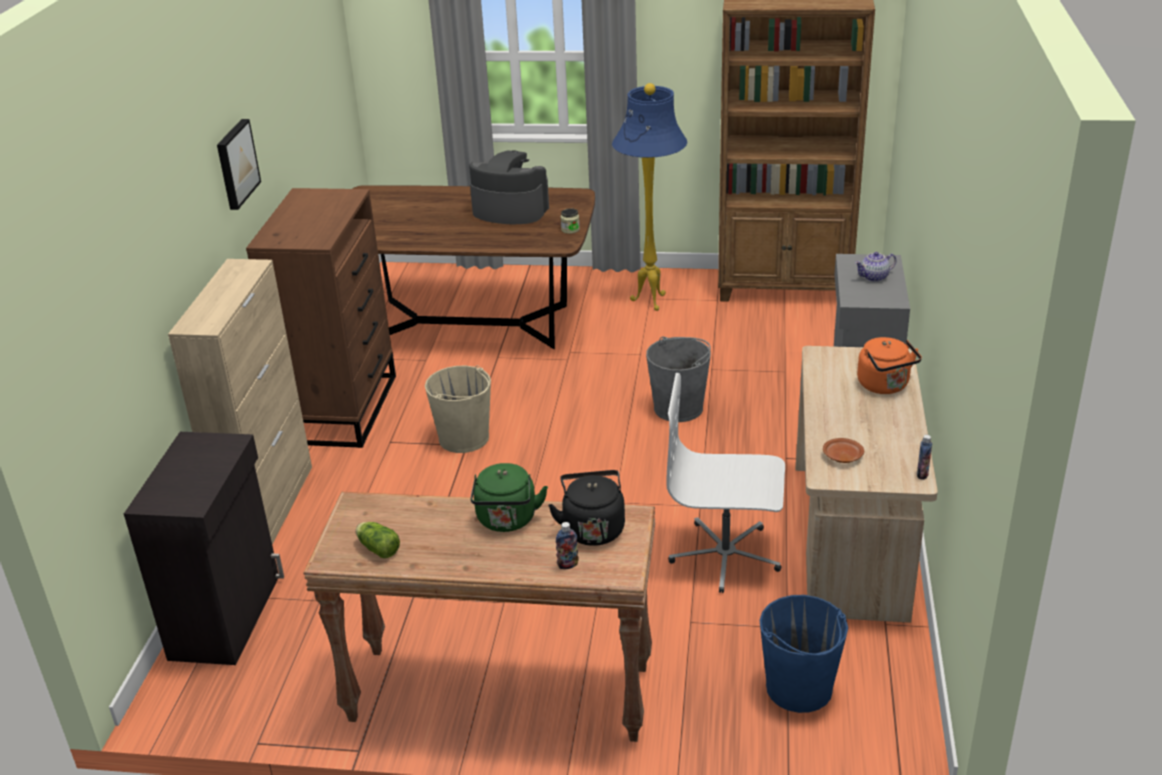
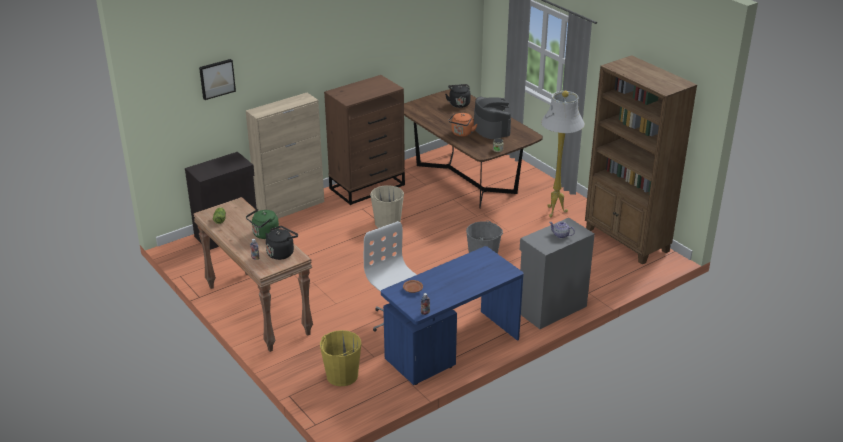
camera: 45 degrees right, 0 degrees up
picture [217,119,261,210] -> picture moved to [199,59,236,100]
blue floor lamp [612,83,687,311] -> white floor lamp [541,91,585,217]
blue bucket [760,595,848,713] -> yellow bucket [320,330,361,386]
beige desk [795,346,938,623] -> blue desk [381,246,524,385]
orange kettle [857,337,922,394] -> orange kettle moved to [449,113,477,137]
none -> black kettle [445,84,471,108]

